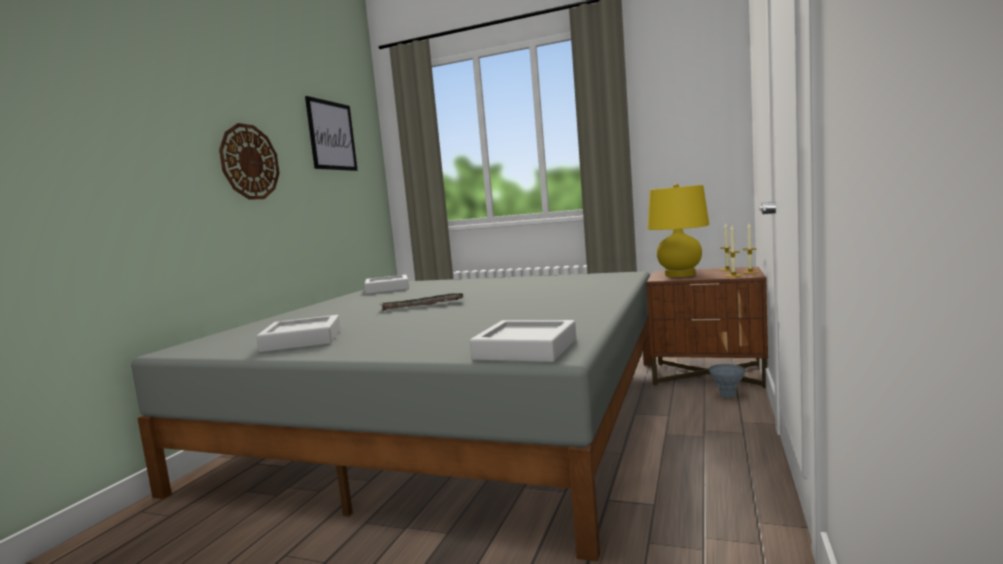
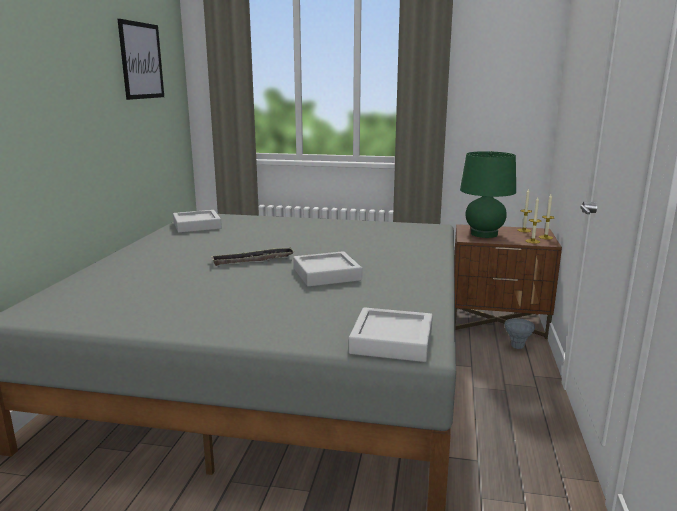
camera: 10 degrees left, 10 degrees up
wall clock [219,123,280,200] -> none
grey tray [256,315,341,352] -> grey tray moved to [293,251,362,287]
yellow table lamp [648,184,709,277] -> green table lamp [460,151,516,238]

